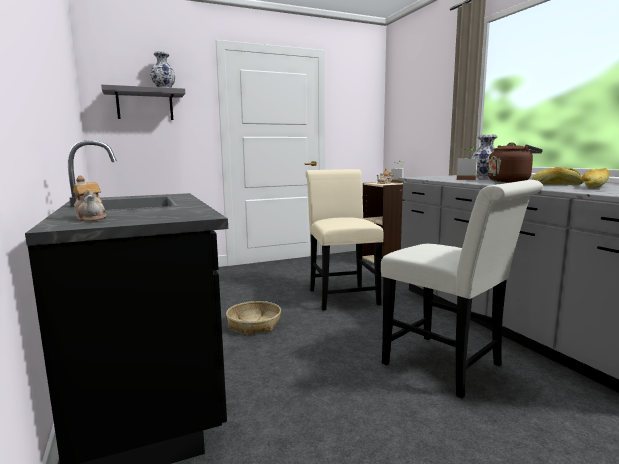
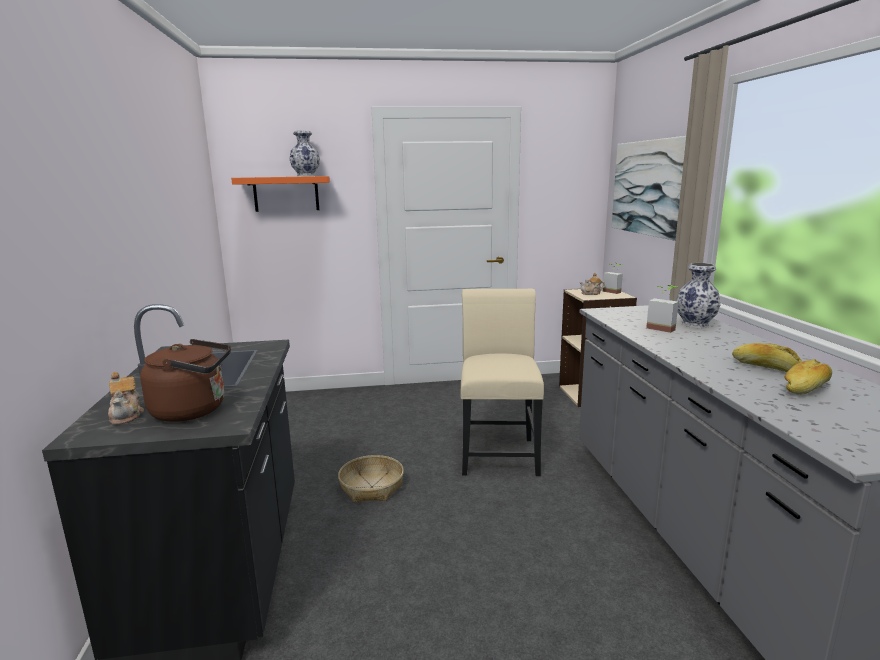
camera: 15 degrees right, 5 degrees up
grey shelf [101,85,185,120] -> orange shelf [231,176,330,212]
white chair [381,180,543,398] -> none
brown kettle [488,142,543,182] -> brown kettle moved to [140,339,231,422]
none -> picture [612,136,686,241]

